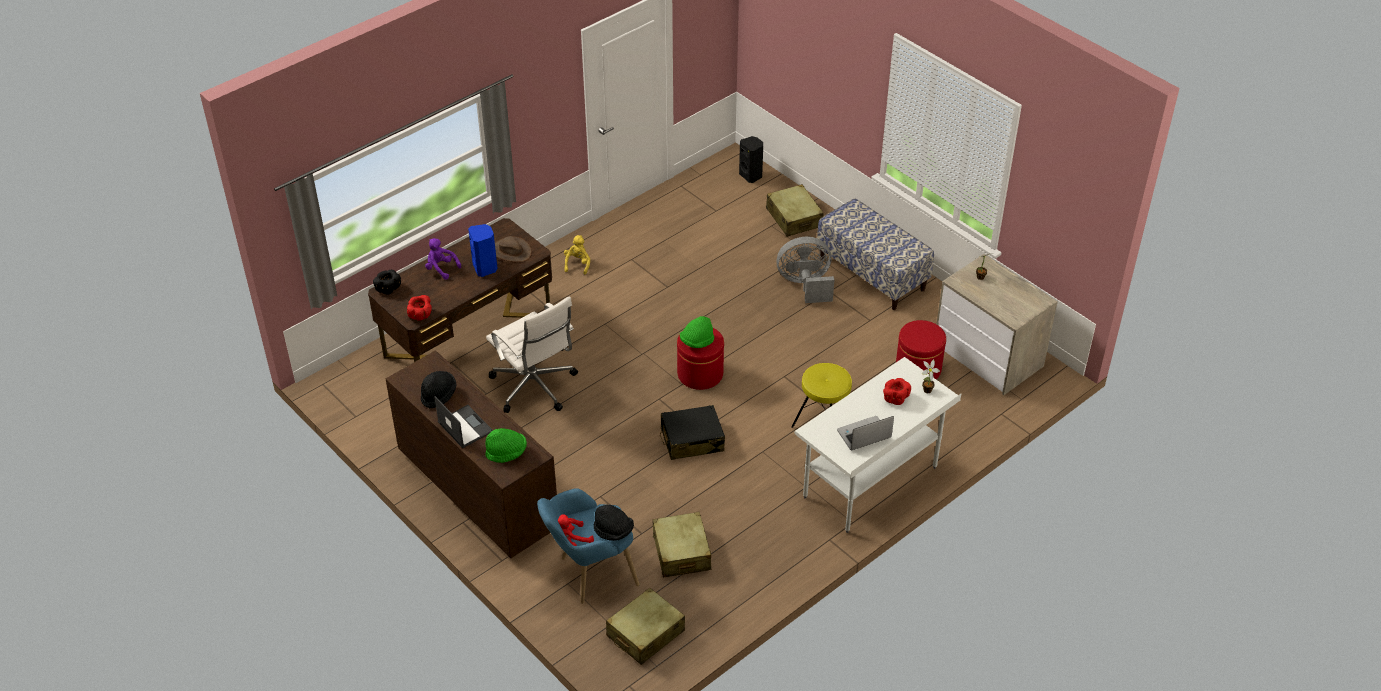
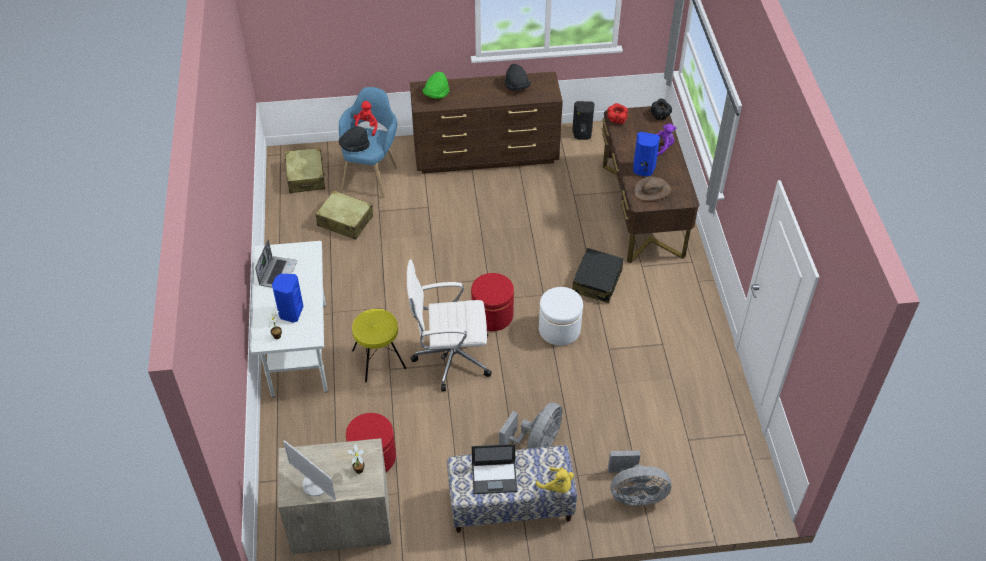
camera: 125 degrees right, 5 degrees up
laptop [434,396,493,448] -> laptop moved to [472,444,517,494]
white office chair [486,296,578,413] -> white office chair moved to [407,260,492,392]
yellow plush toy [564,235,590,275] -> yellow plush toy moved to [536,467,574,493]
black suitcase [660,405,725,460] -> black suitcase moved to [572,248,624,303]
green hat [680,316,714,348] -> none
black speaker [739,136,763,183] -> black speaker moved to [572,101,595,140]
beige suitcase [766,184,824,237] -> grey fan [608,451,671,506]
red bowl [883,378,911,405] -> blue speaker [272,274,304,323]
none -> monitor [283,440,336,500]
none -> white ottoman [539,287,583,346]

